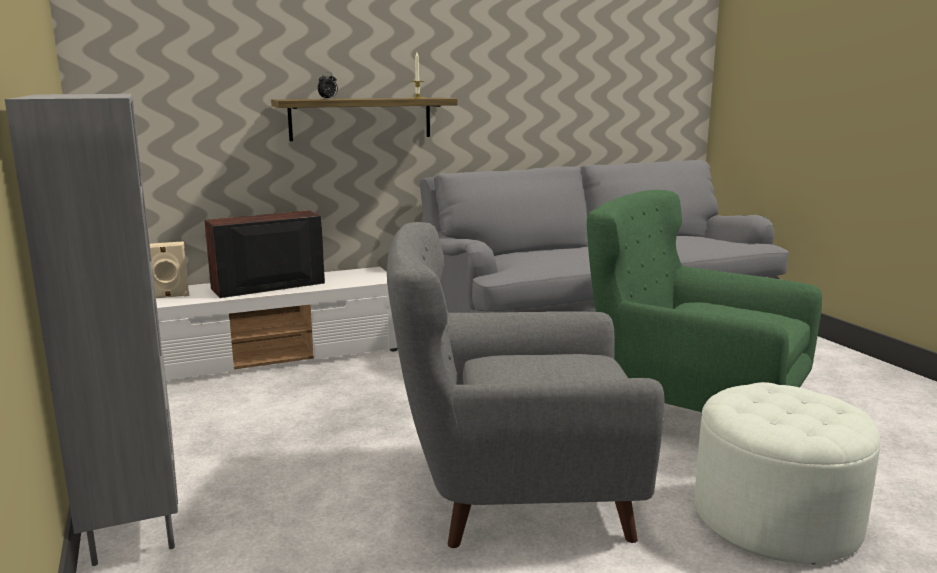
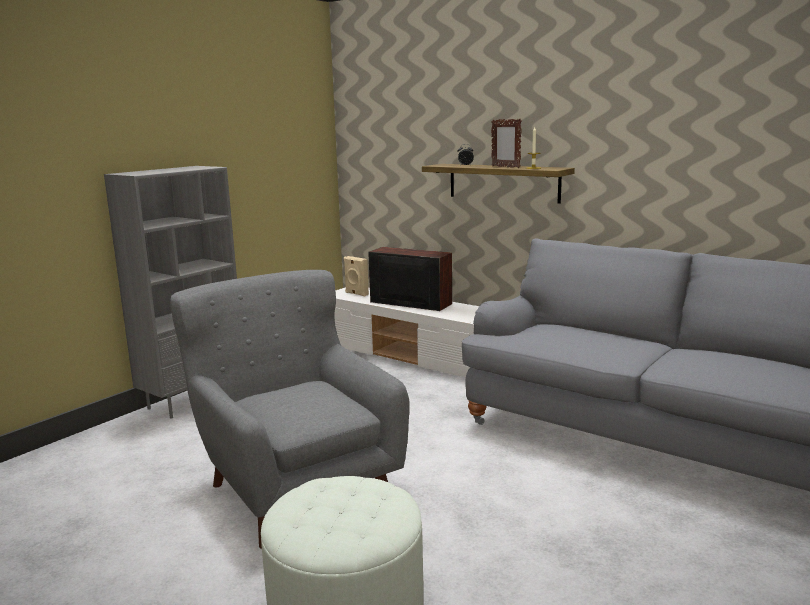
camera: 60 degrees right, 0 degrees up
green armchair [587,190,822,412] -> none
none -> picture frame [491,118,522,168]

